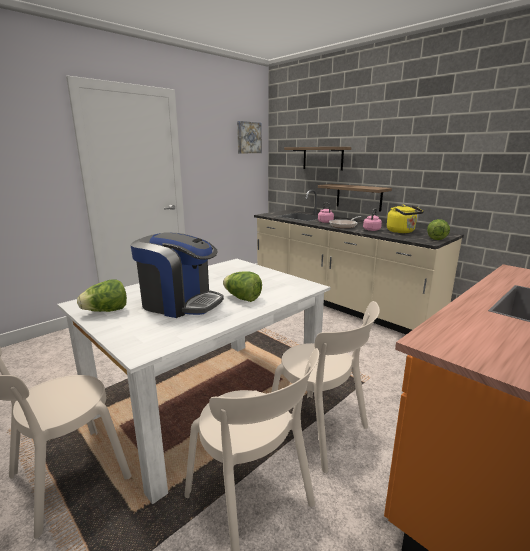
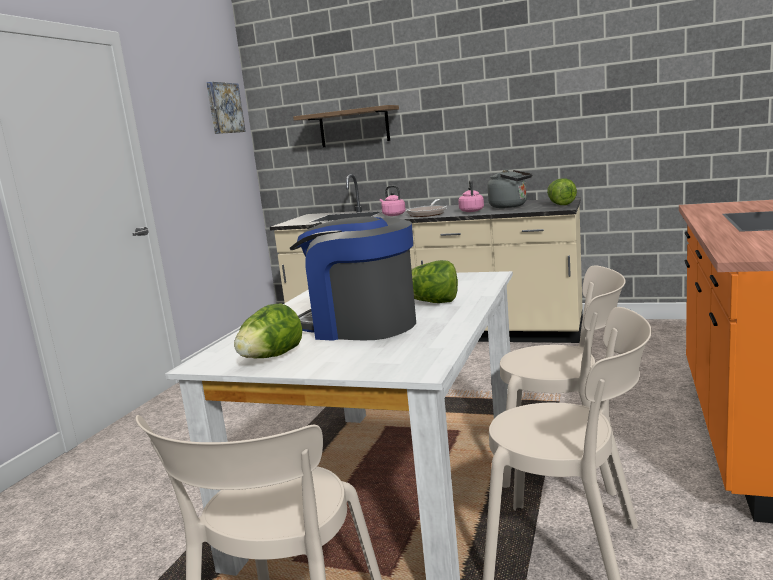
camera: 25 degrees left, 5 degrees down
coffee machine [131,233,224,318] -> coffee machine turned 150 degrees counterclockwise [290,216,416,341]
shelf [318,184,392,212] -> none
yellow kettle [387,205,424,233] -> grey kettle [487,169,532,208]

